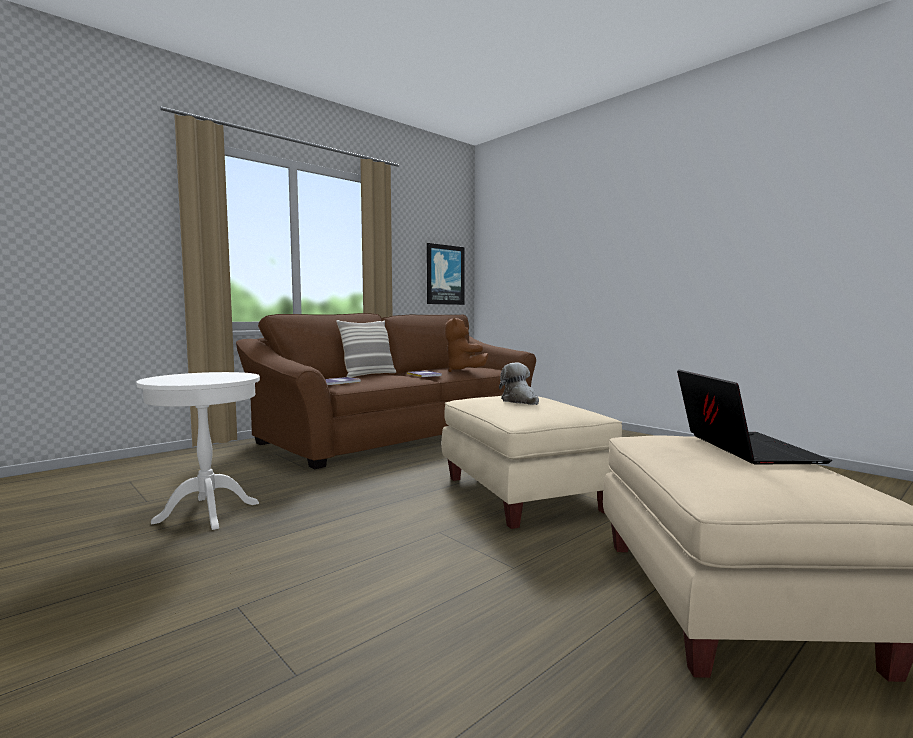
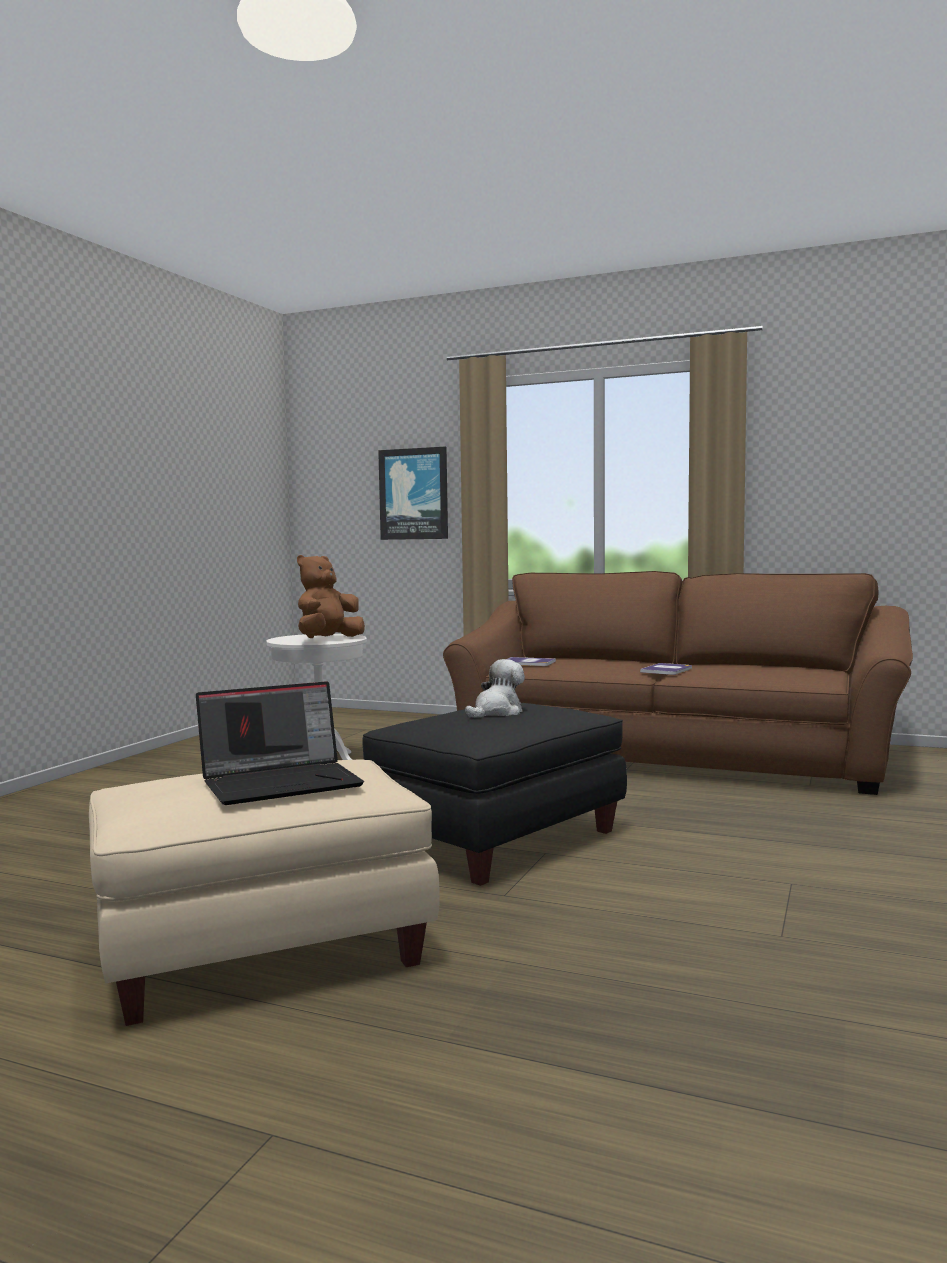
camera: 65 degrees right, 0 degrees up
pillow [336,320,396,378] -> none
picture [427,243,464,305] -> picture moved to [378,447,448,540]
beige ottoman [441,396,622,529] -> black ottoman [362,703,627,886]
brown plush toy [445,318,488,372] -> brown plush toy moved to [297,555,365,638]

